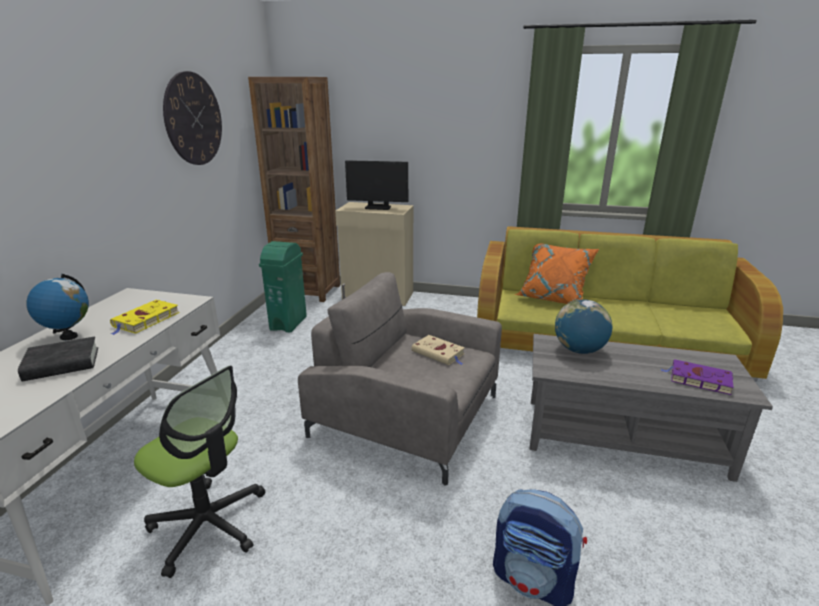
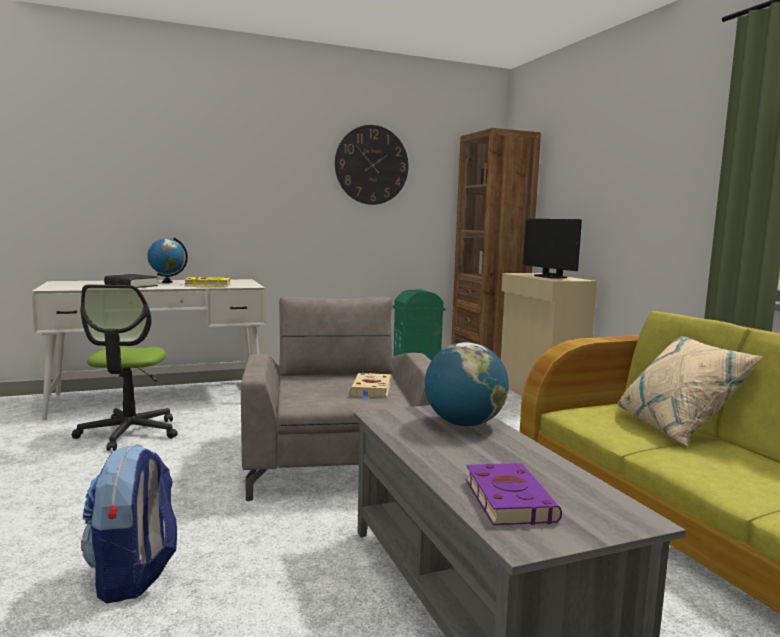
camera: 55 degrees right, 15 degrees down
orange pillow [515,244,599,304] -> beige pillow [617,336,763,446]

